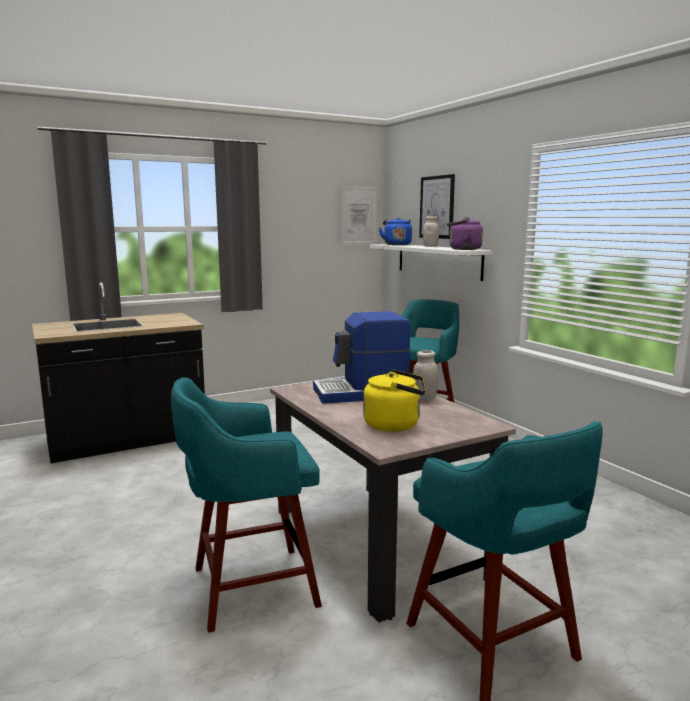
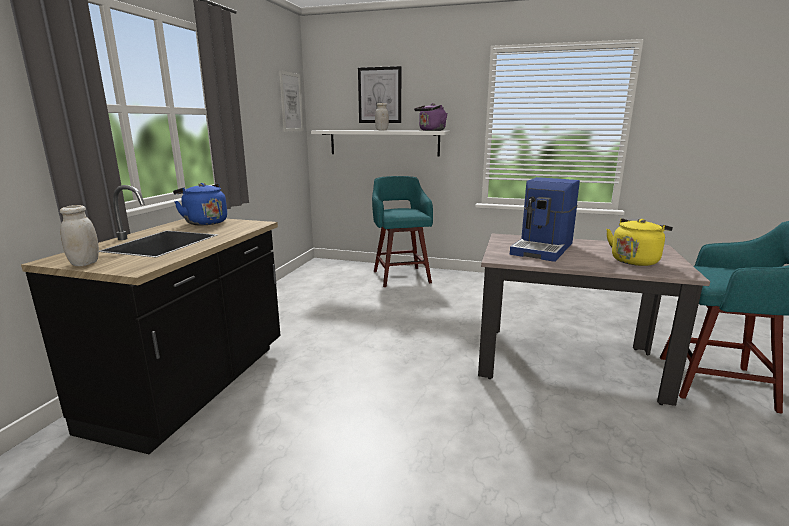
camera: 45 degrees left, 5 degrees up
turquoise stool [171,377,322,633] -> none
blue kettle [379,217,412,245] -> blue kettle moved to [173,183,227,225]
white jar [413,350,438,402] -> white jar moved to [60,205,99,266]

